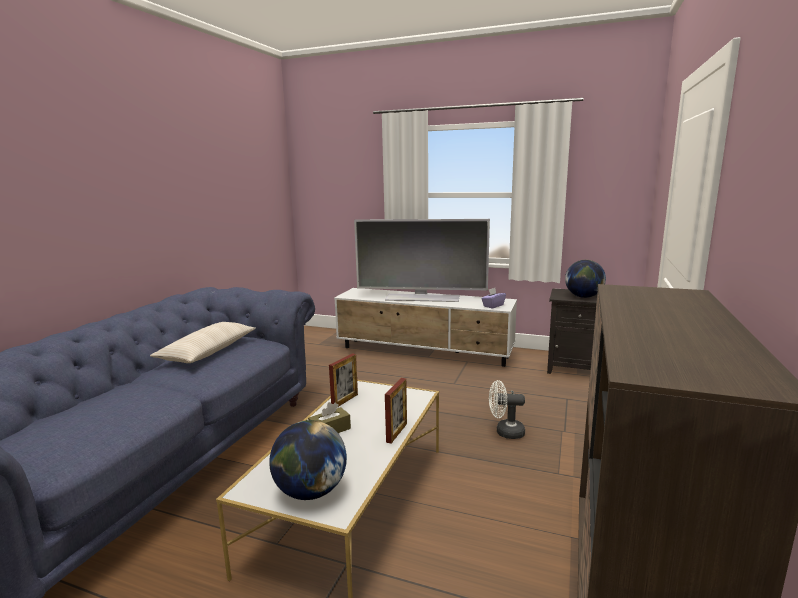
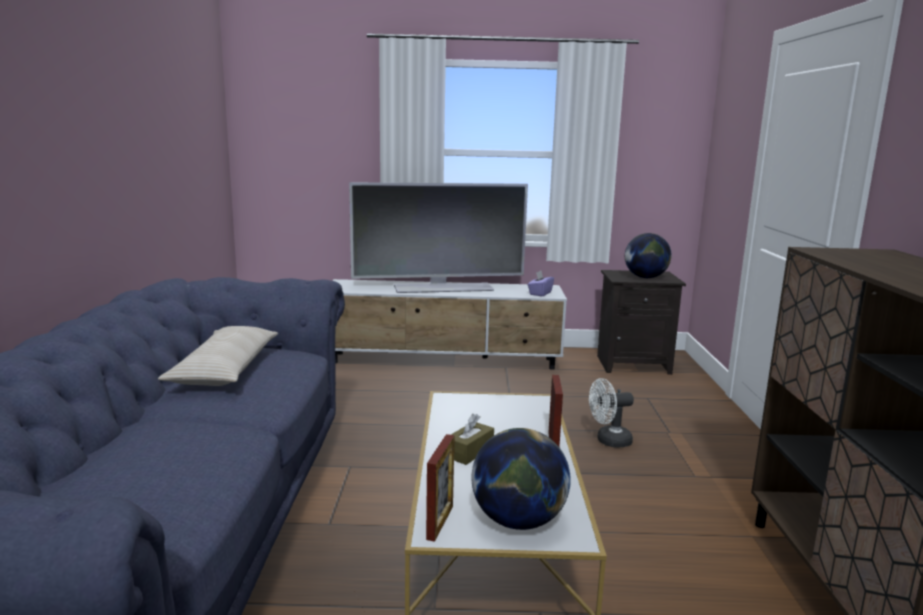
camera: 20 degrees left, 0 degrees up
picture frame [329,353,358,407] -> picture frame moved to [426,434,455,542]

